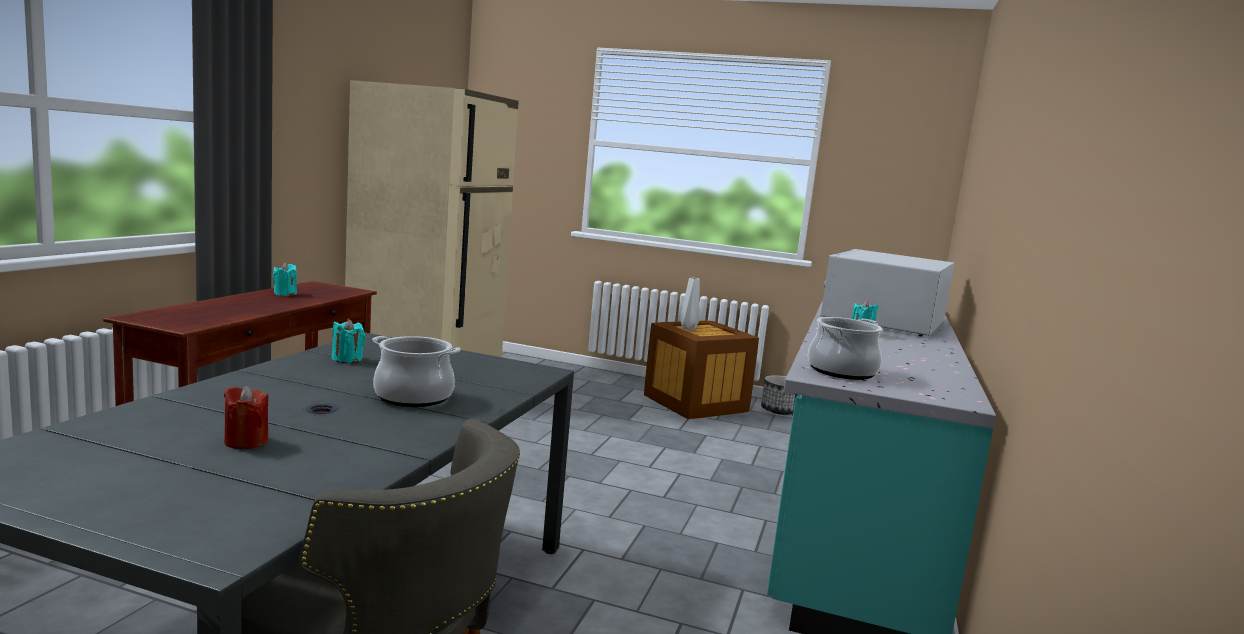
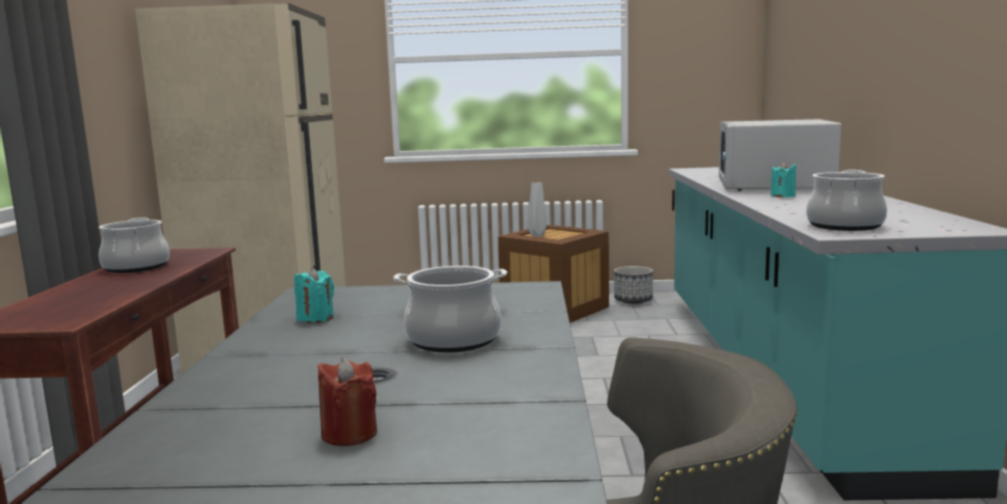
camera: 15 degrees left, 0 degrees up
turquoise candle [273,263,297,296] -> cooking pot [99,217,170,273]

